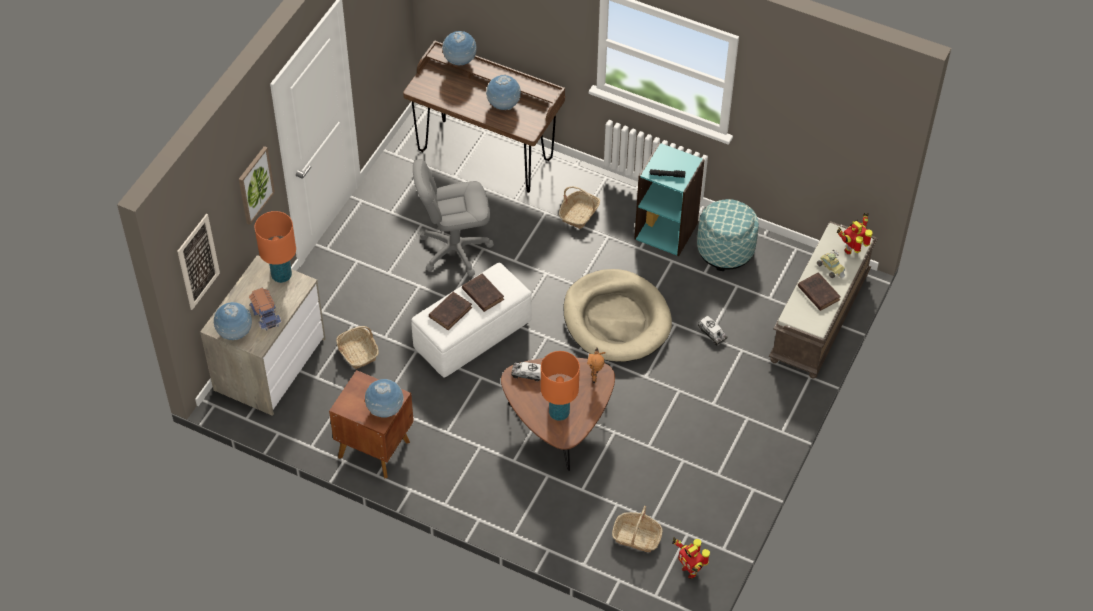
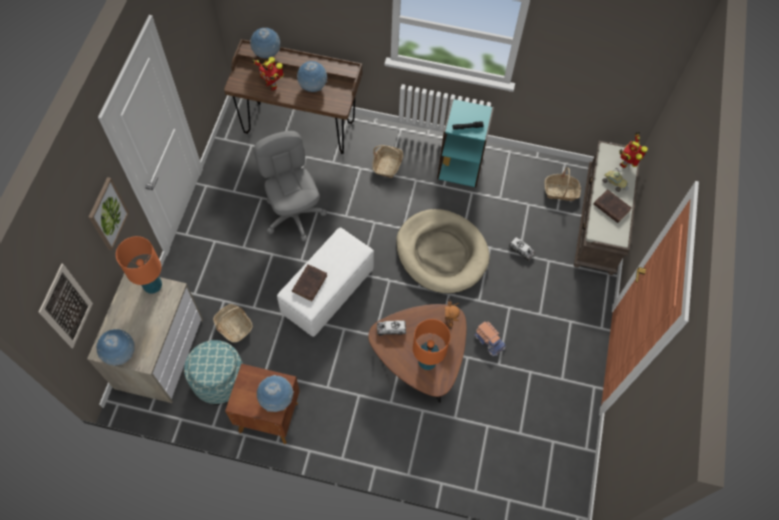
camera: 15 degrees left, 10 degrees up
toy truck [249,288,282,330] -> toy truck moved to [474,321,506,356]
grey office chair [413,159,494,276] -> grey office chair turned 90 degrees clockwise [254,131,327,242]
brown book [462,274,504,312] -> none
basket [612,506,663,552] -> basket moved to [545,167,581,201]
toy robot [672,537,710,579] -> toy robot moved to [252,57,284,91]
ottoman [697,199,759,271] -> ottoman moved to [184,340,243,405]

